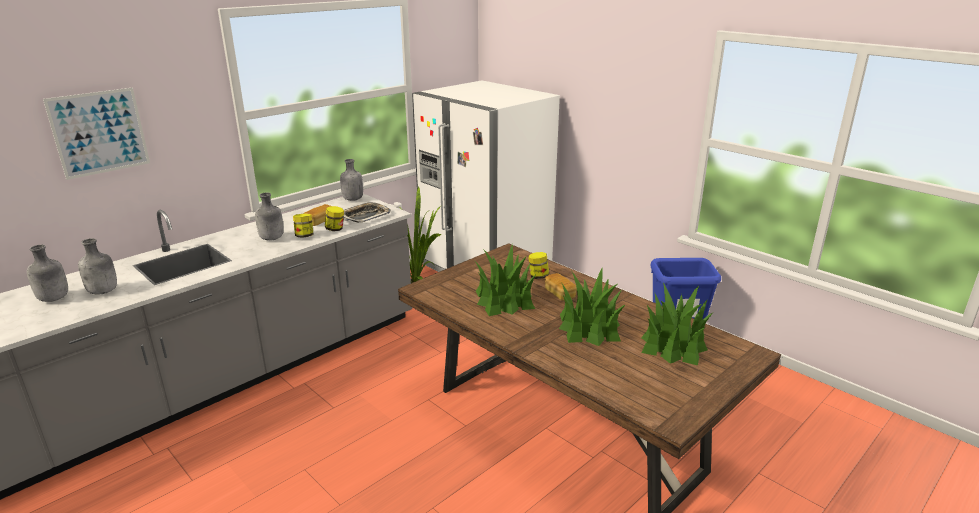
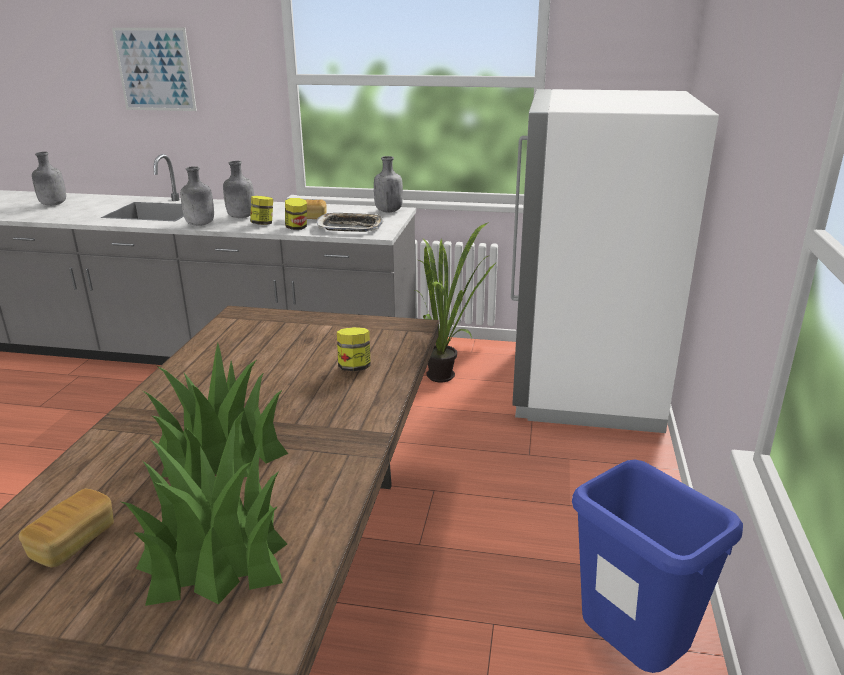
camera: 55 degrees right, 0 degrees up
grey bottle [78,238,117,295] -> grey bottle moved to [180,166,214,226]
potted plant [475,244,536,316] -> none
bread [545,273,577,301] -> bread moved to [19,489,114,567]

